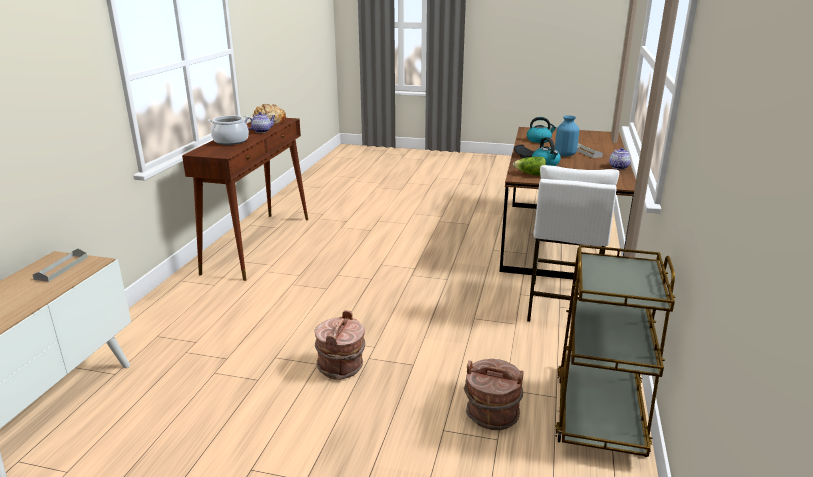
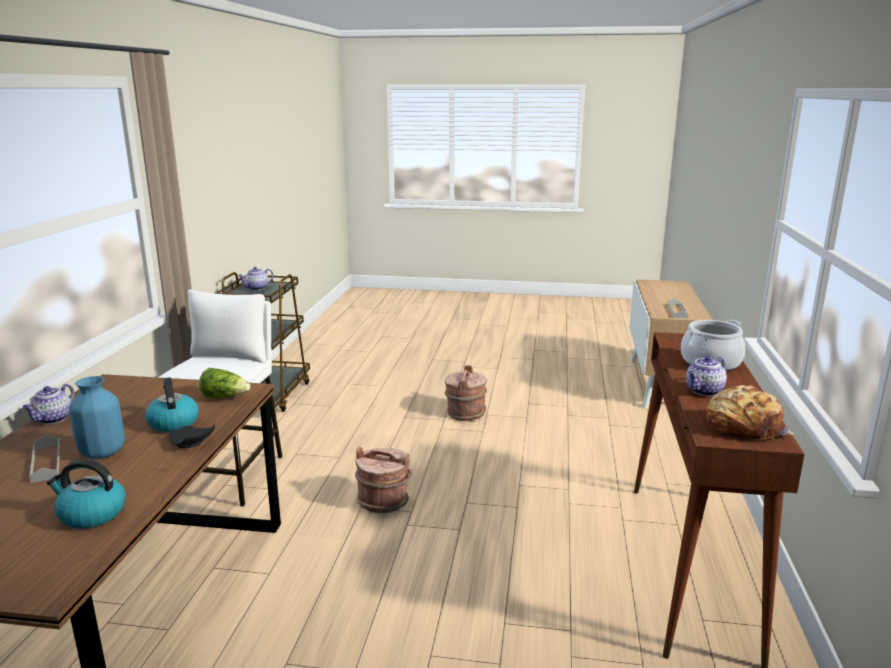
camera: 175 degrees right, 5 degrees down
brown bucket [464,359,524,430] -> brown bucket moved to [355,447,412,513]
none -> teapot [238,267,273,290]

